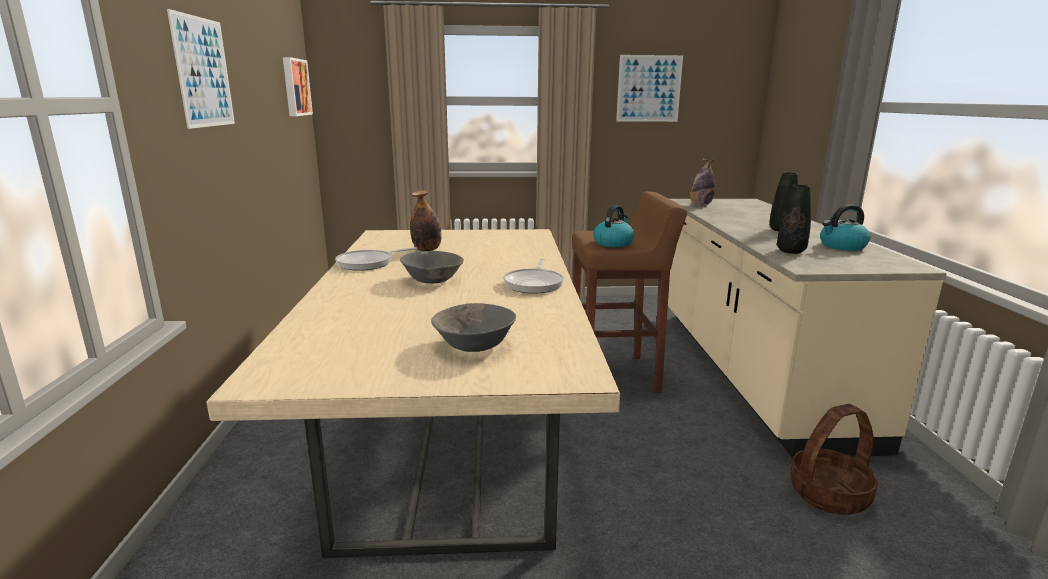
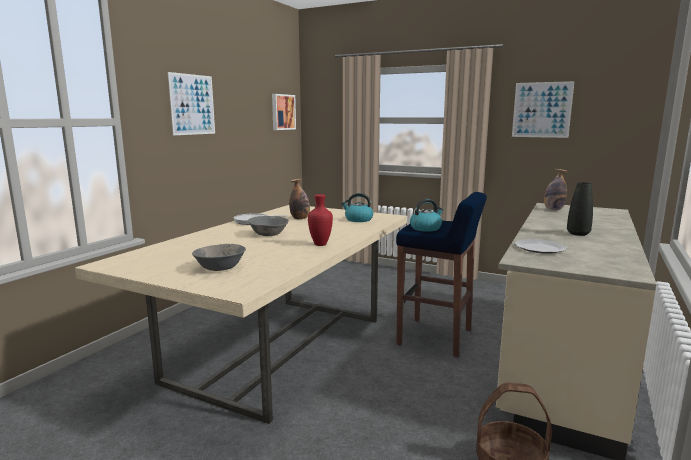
camera: 30 degrees right, 5 degrees down
frying pan [503,259,564,294] -> red vase [308,194,333,246]
brown stool [572,191,687,393] -> blue stool [396,192,487,357]
black vase [777,185,811,254] -> plate [515,239,567,254]
kettle [820,204,870,251] -> kettle moved to [341,193,373,222]

